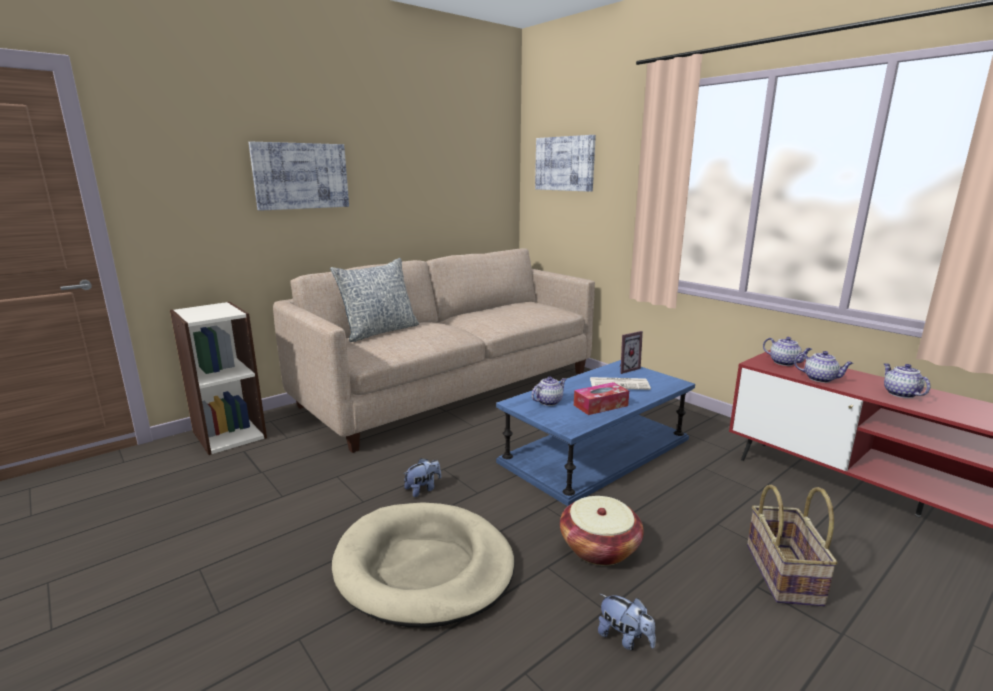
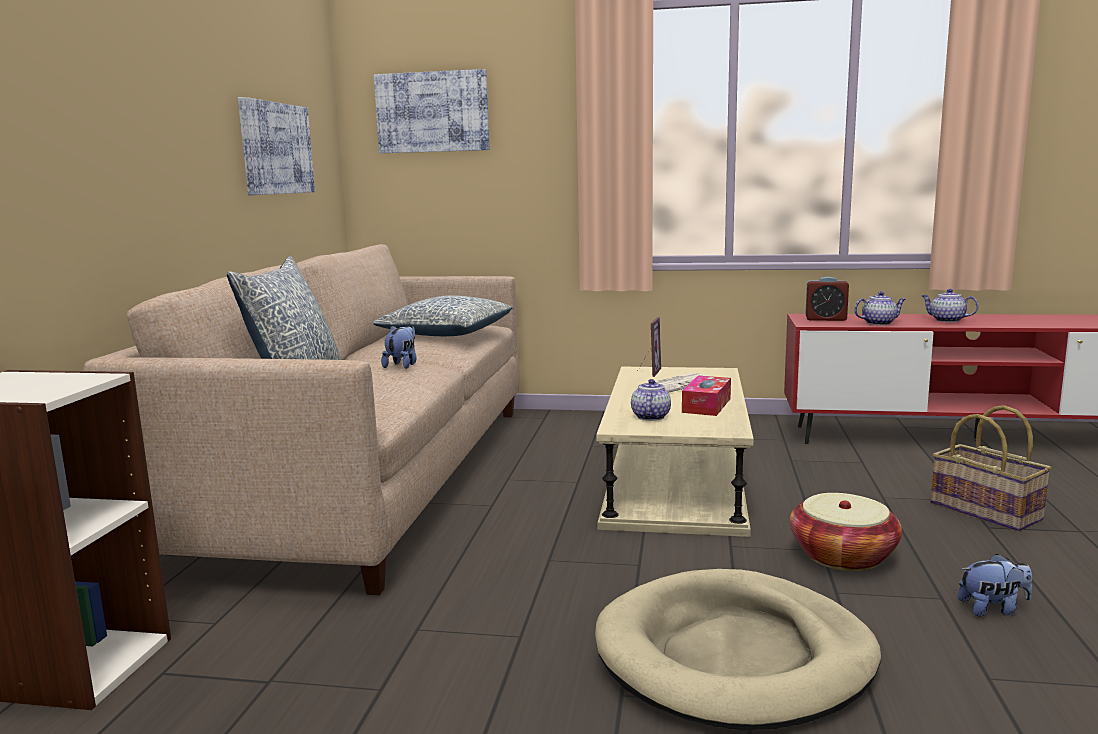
camera: 40 degrees left, 5 degrees down
picture [249,142,349,211] -> picture moved to [238,97,315,195]
plush toy [403,458,441,497] -> plush toy moved to [381,326,416,369]
blue coffee table [496,360,695,506] -> beige coffee table [596,367,754,537]
teapot [763,337,812,366] -> alarm clock [805,277,849,321]
none -> pillow [373,295,513,336]

